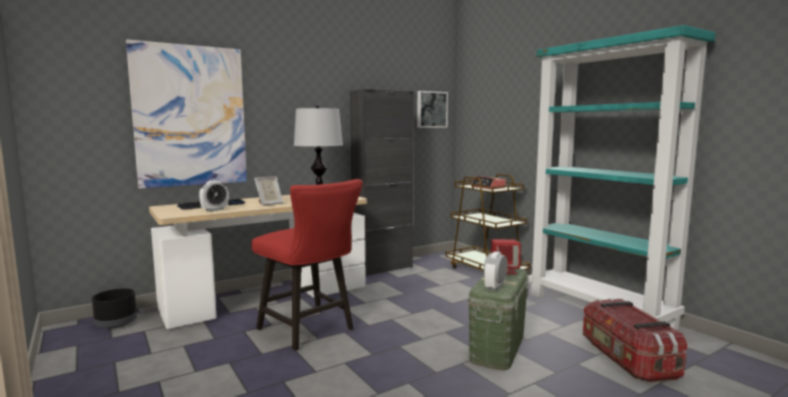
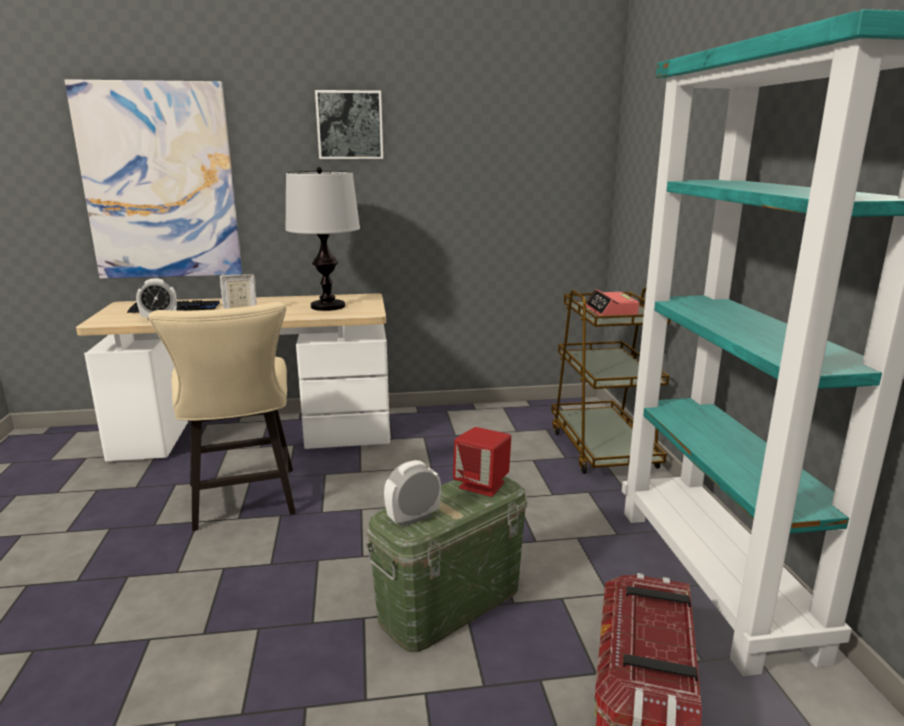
camera: 25 degrees right, 10 degrees up
black planter [92,288,137,328] -> none
red chair [251,179,363,351] -> beige chair [148,302,296,531]
black cabinet [350,89,414,277] -> none
picture [417,91,448,127] -> picture moved to [315,90,383,159]

